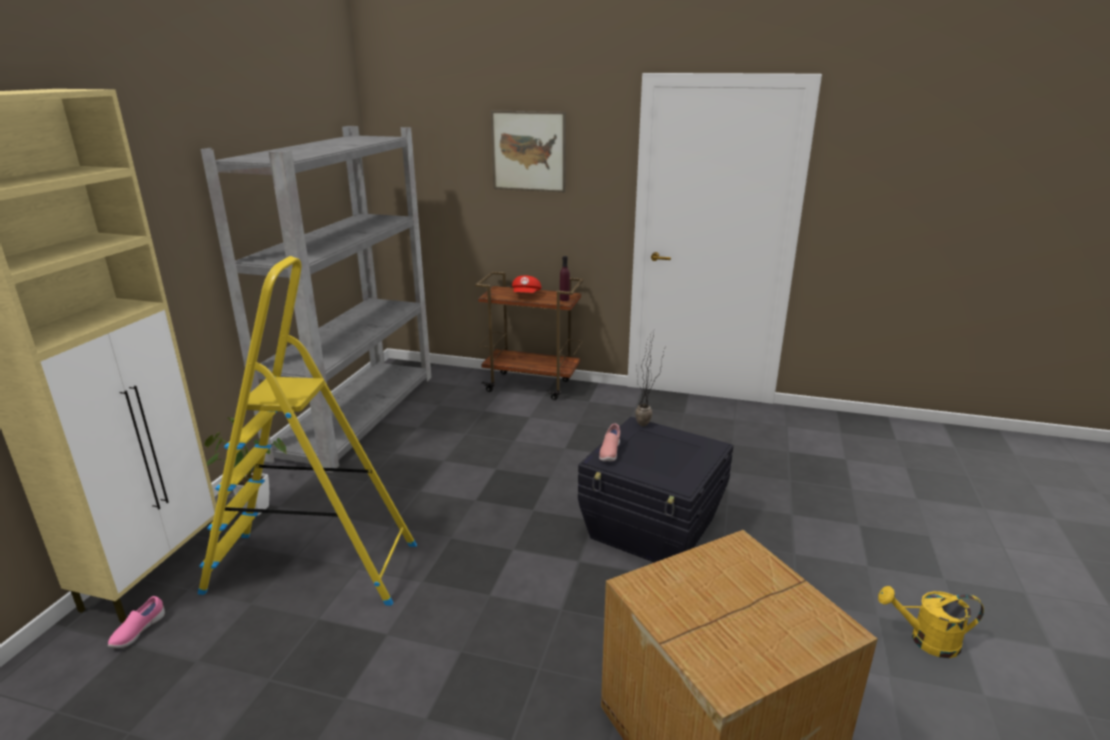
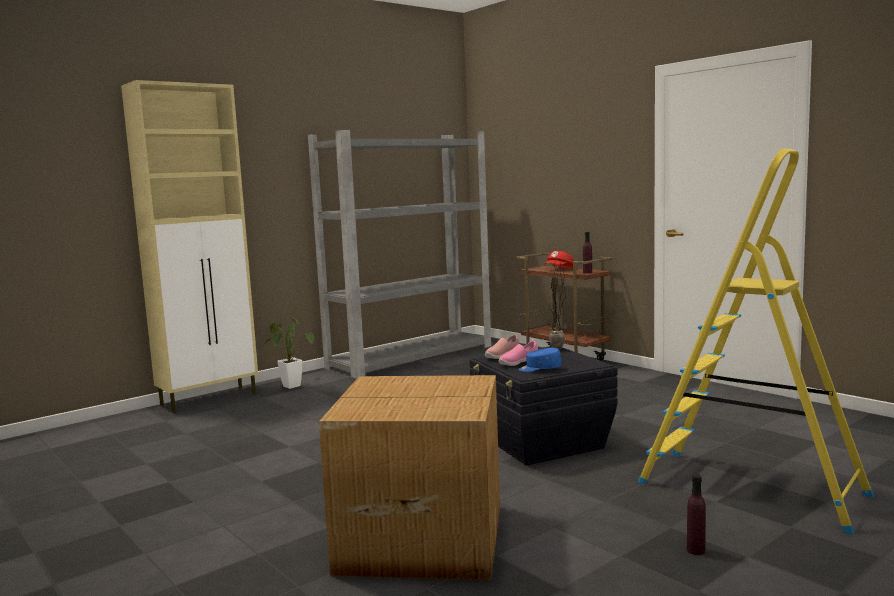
camera: 35 degrees right, 15 degrees down
pink shoe [108,596,165,648] -> pink shoe moved to [499,341,538,366]
yellow step ladder [198,256,417,606] -> yellow step ladder moved to [638,149,874,534]
picture [491,110,566,192] -> none
yellow watering can [878,586,984,658] -> purple bottle [687,475,706,555]
none -> blue cap [519,348,562,372]

